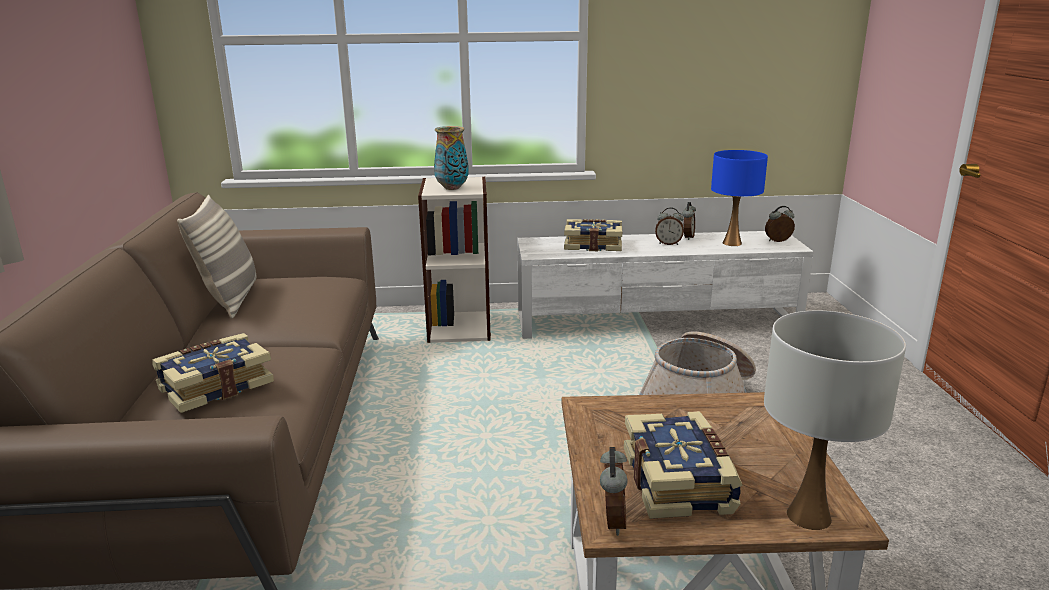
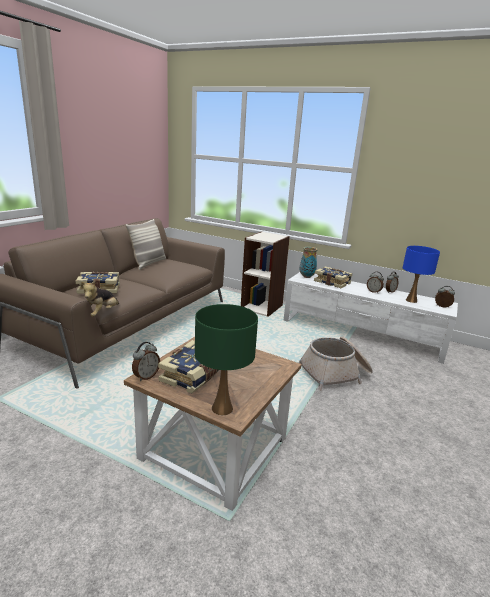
camera: 30 degrees right, 0 degrees up
vase [434,126,468,190] -> vase moved to [299,247,318,278]
white table lamp [764,311,906,530] -> green table lamp [195,304,258,415]
none -> plush toy [81,281,119,317]

